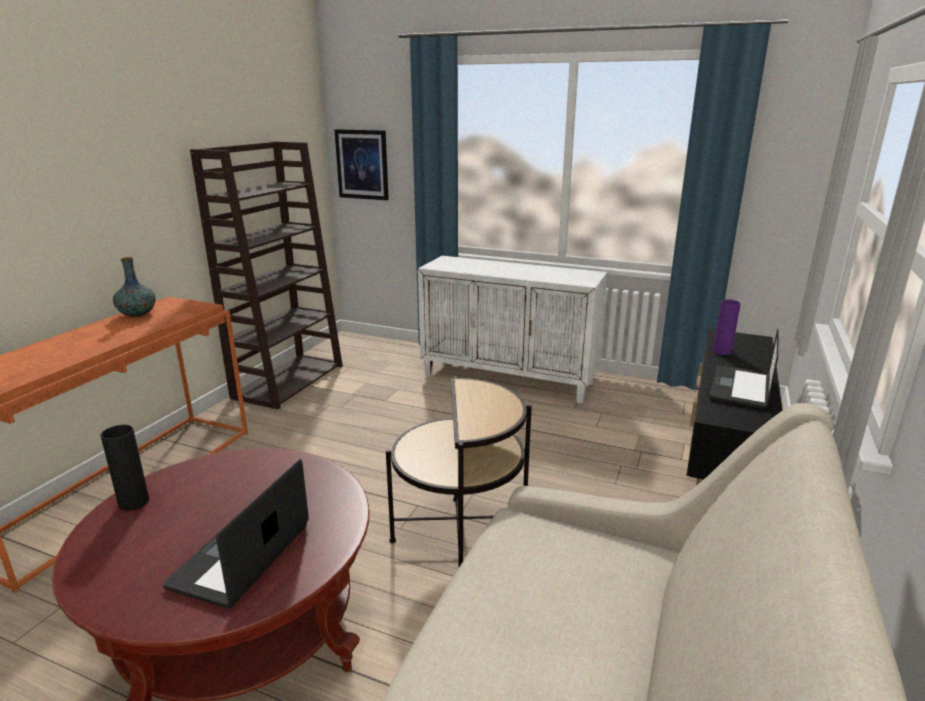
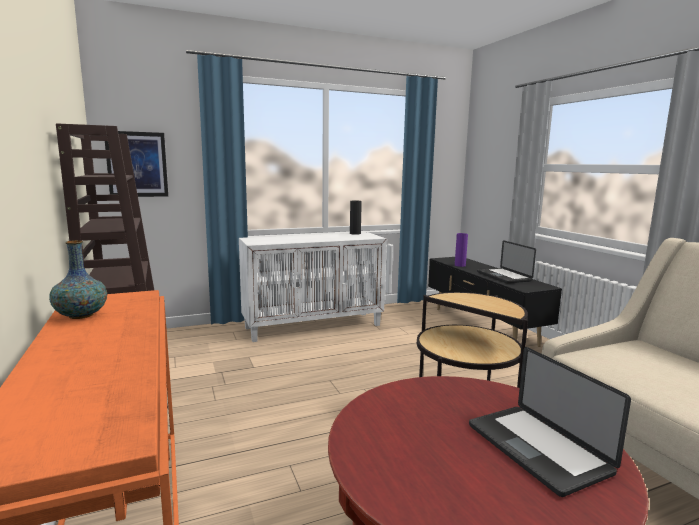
camera: 45 degrees left, 10 degrees down
black vase [101,425,149,511] -> black vase moved to [350,201,362,235]

